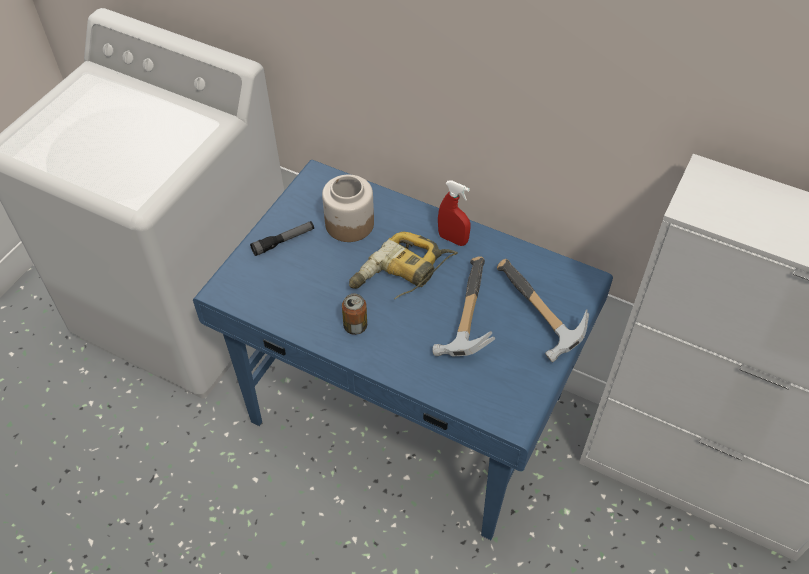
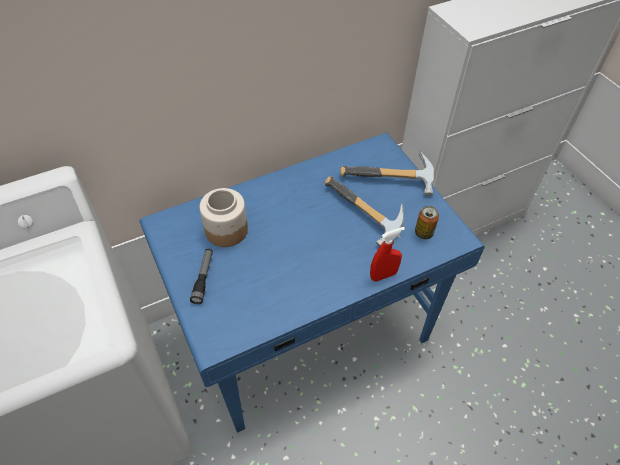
camera: 55 degrees left, 0 degrees up
can [342,294,367,335] -> can moved to [415,206,439,239]
power drill [349,232,458,299] -> none
red spray bottle [438,180,471,246] -> red spray bottle moved to [370,227,405,282]

